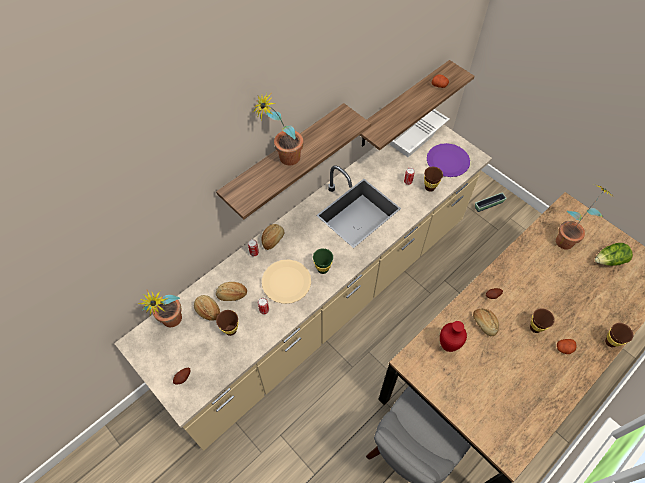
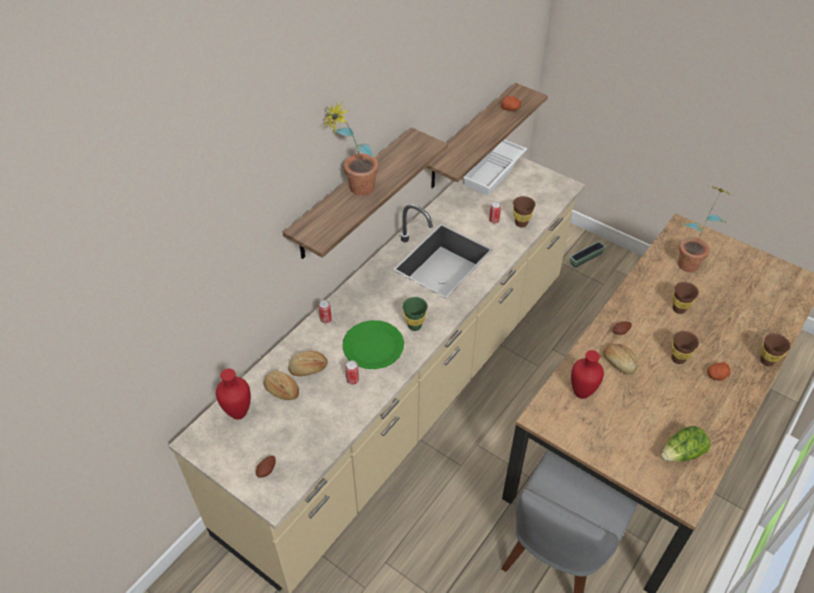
camera: 10 degrees left, 10 degrees down
potted plant [138,290,182,327] -> red vase [216,369,251,420]
brown cup [216,310,238,336] -> brown cup moved to [673,282,699,314]
bread [261,224,284,250] -> none
beige plate [262,260,311,304] -> green plate [342,320,404,369]
purple plate [427,143,470,177] -> none
lettuce [595,243,633,266] -> lettuce moved to [661,426,710,462]

